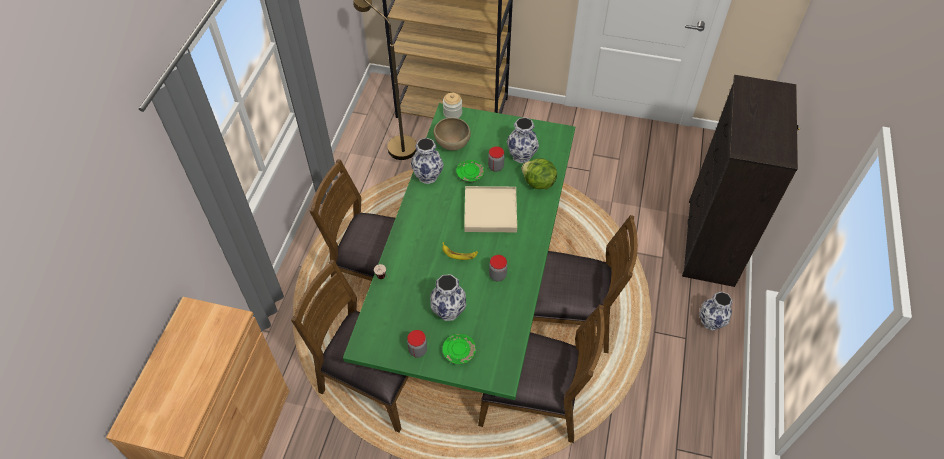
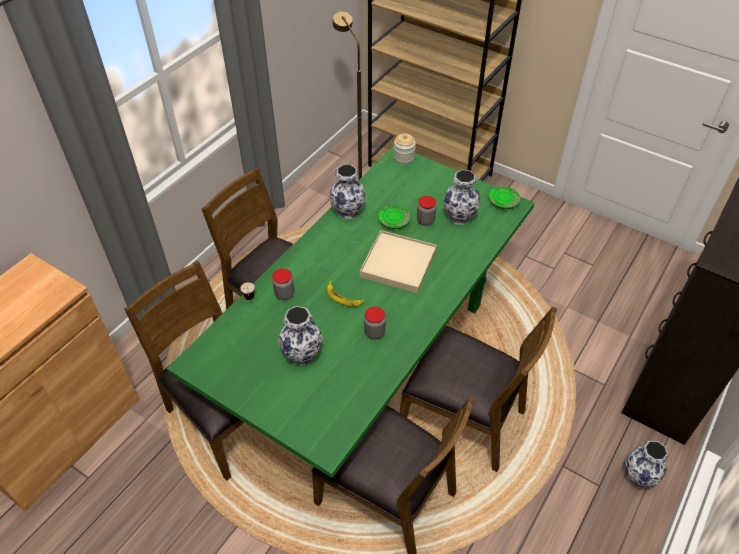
camera: 20 degrees right, 5 degrees down
jar [407,330,427,358] -> jar moved to [272,268,294,300]
brown bowl [434,117,471,150] -> none
green plate [442,334,476,364] -> green plate moved to [489,186,520,209]
lettuce [522,158,557,189] -> none

